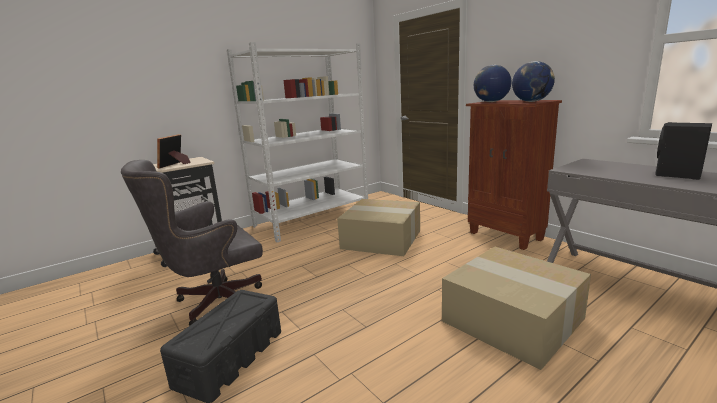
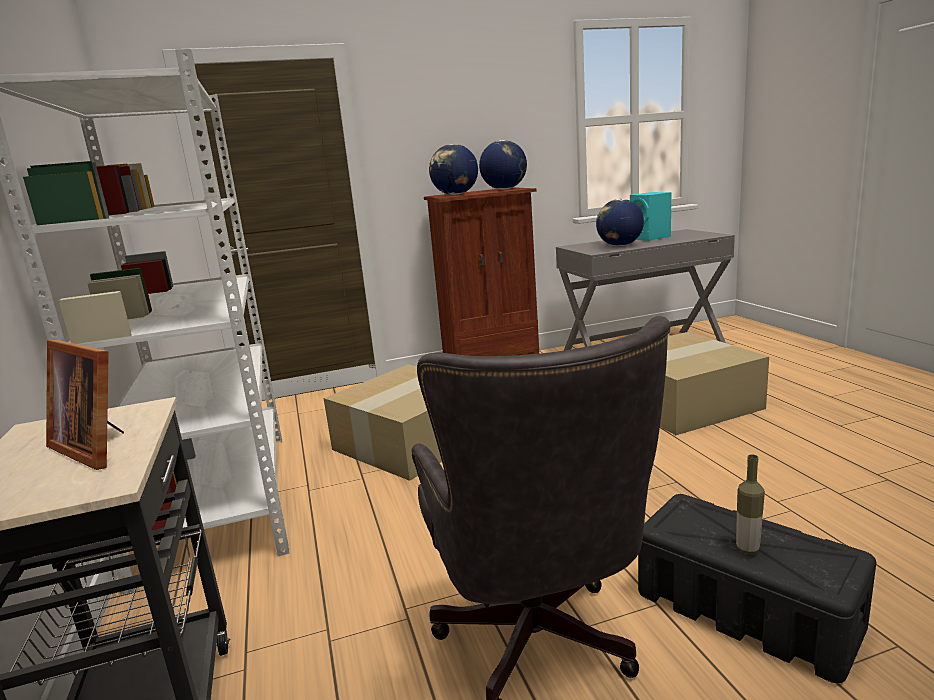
camera: 70 degrees left, 0 degrees up
black speaker [655,122,712,180] -> turquoise speaker [630,192,671,241]
none -> globe [596,199,644,246]
none -> bottle [736,454,765,554]

